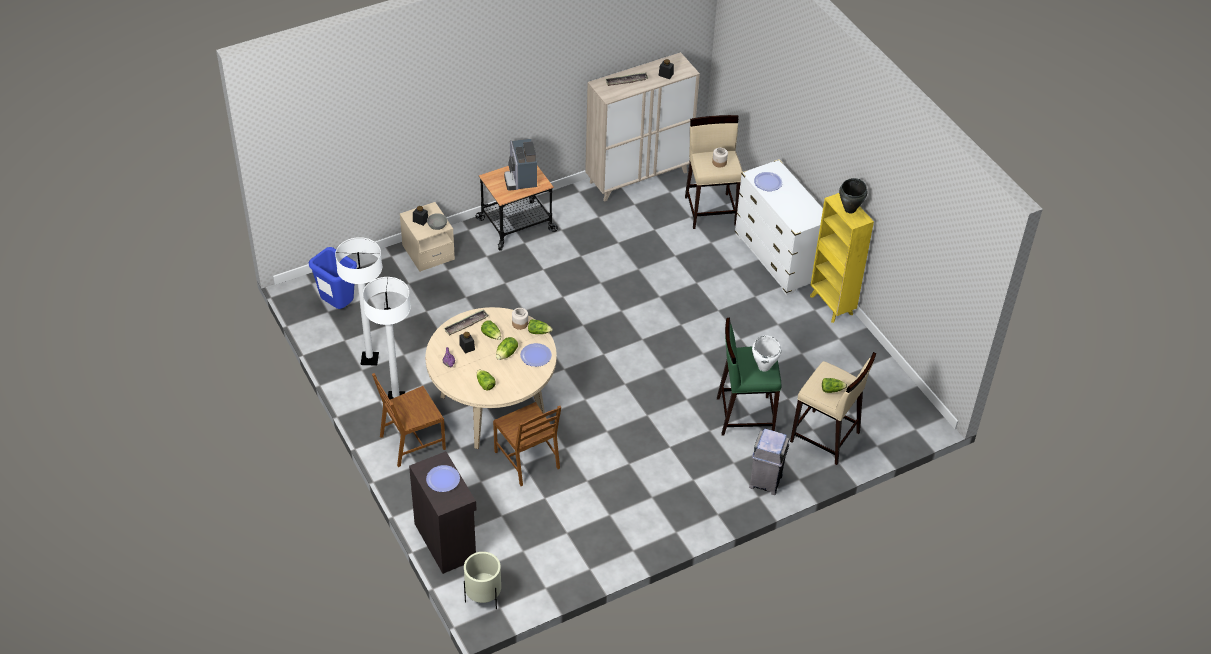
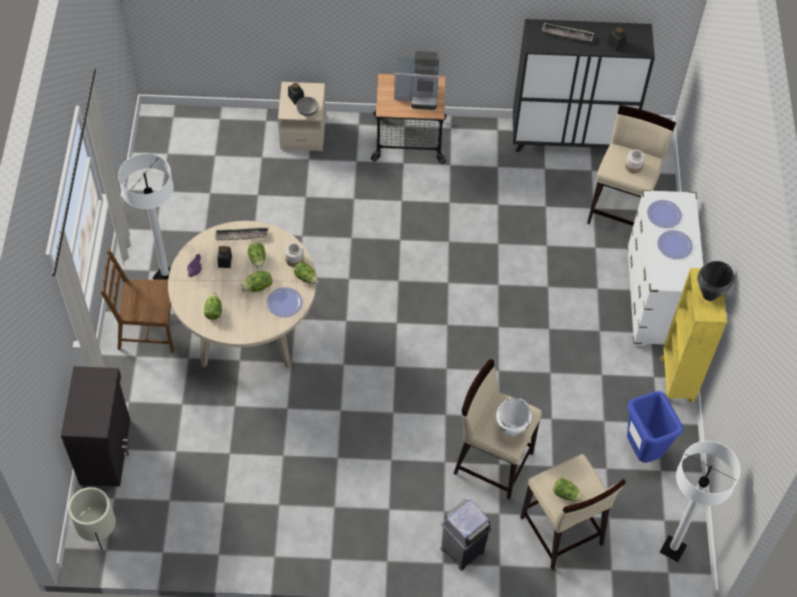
camera: 30 degrees right, 10 degrees up
blue trash can [309,247,357,309] -> blue trash can moved to [627,391,683,463]
white floor lamp [335,237,382,366] -> white floor lamp moved to [660,441,740,562]
plate [426,465,460,492] -> plate moved to [657,230,693,259]
brown chair [493,402,561,486] -> none
coffee machine [504,139,537,191] -> coffee machine turned 105 degrees counterclockwise [394,51,439,110]
beige cabinet [585,52,700,202] -> black cabinet [513,19,655,152]
green stool [717,318,782,436] -> beige stool [453,359,542,500]

